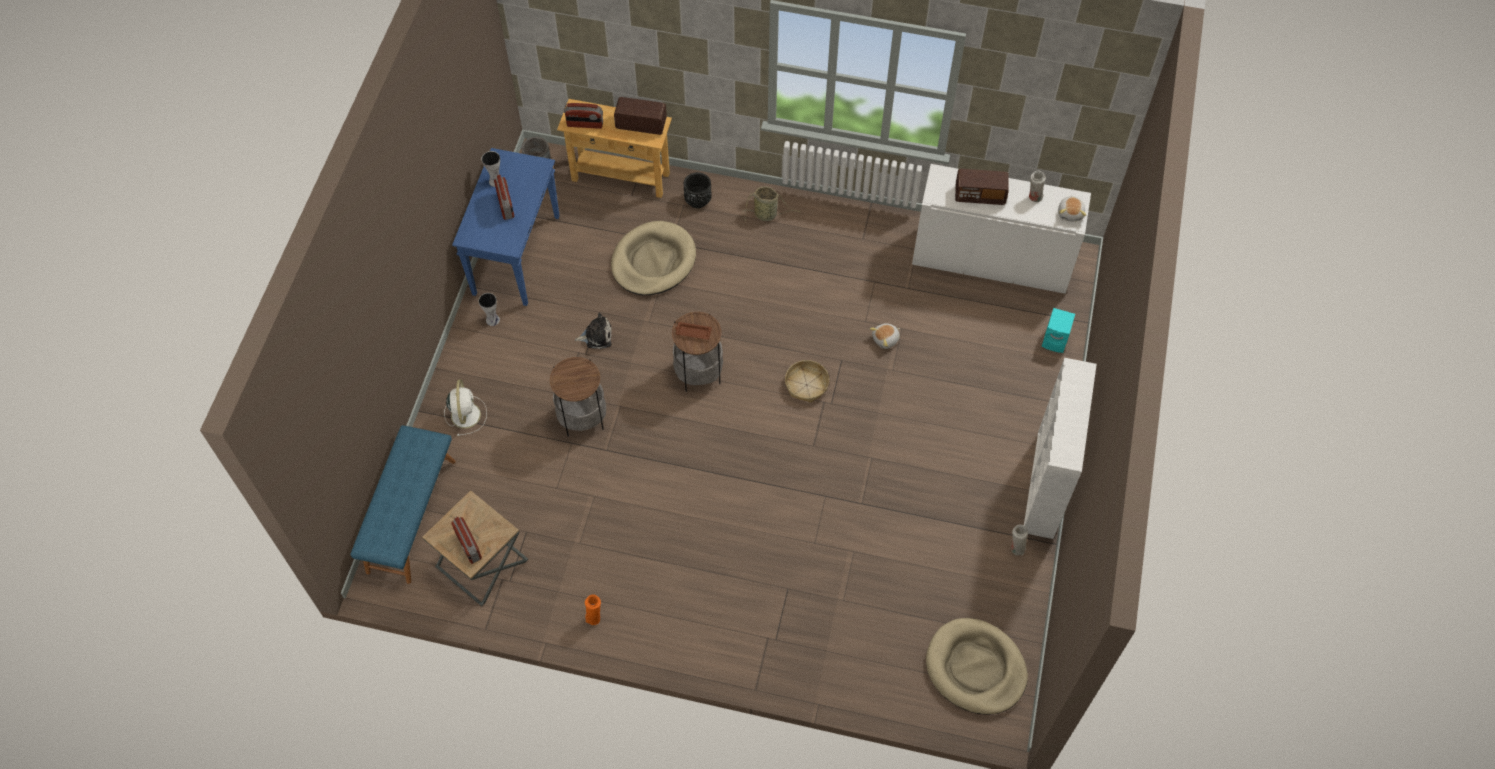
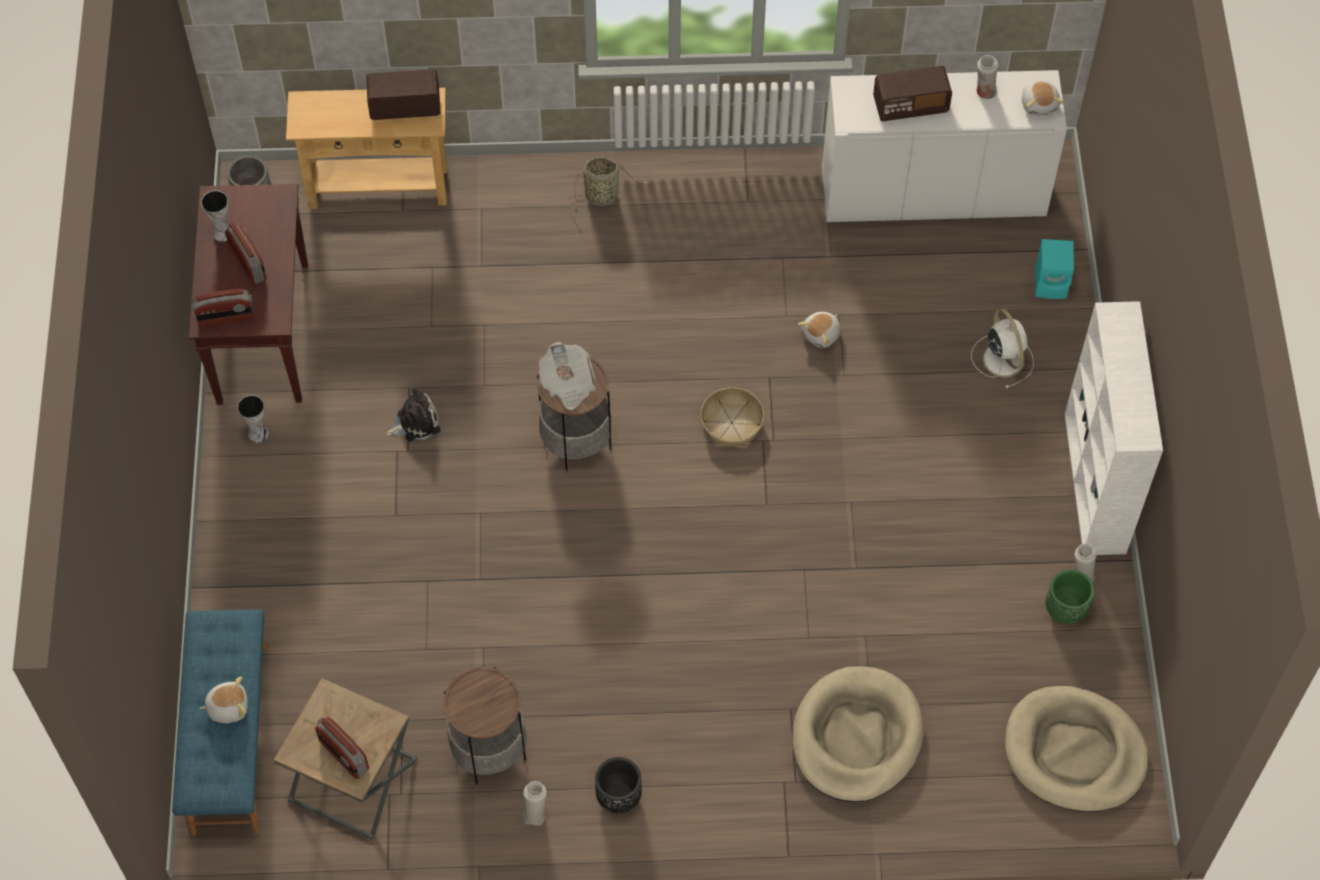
camera: 15 degrees left, 0 degrees up
white fan [444,379,487,436] -> white fan moved to [971,308,1034,389]
blue console table [452,148,560,306] -> brown console table [189,184,308,405]
side table [550,357,606,437] -> side table moved to [444,667,527,785]
radio [564,103,603,129] -> radio moved to [191,289,254,329]
orange vase [585,595,601,626] -> white vase [523,781,547,826]
beige dog bed [611,221,696,295] -> beige dog bed moved to [792,666,924,802]
brown tray [675,322,712,340] -> newspaper [539,342,596,410]
black planter [684,172,712,208] -> black planter moved to [595,757,642,813]
none -> plush toy [199,676,248,723]
none -> green planter [1046,569,1095,624]

